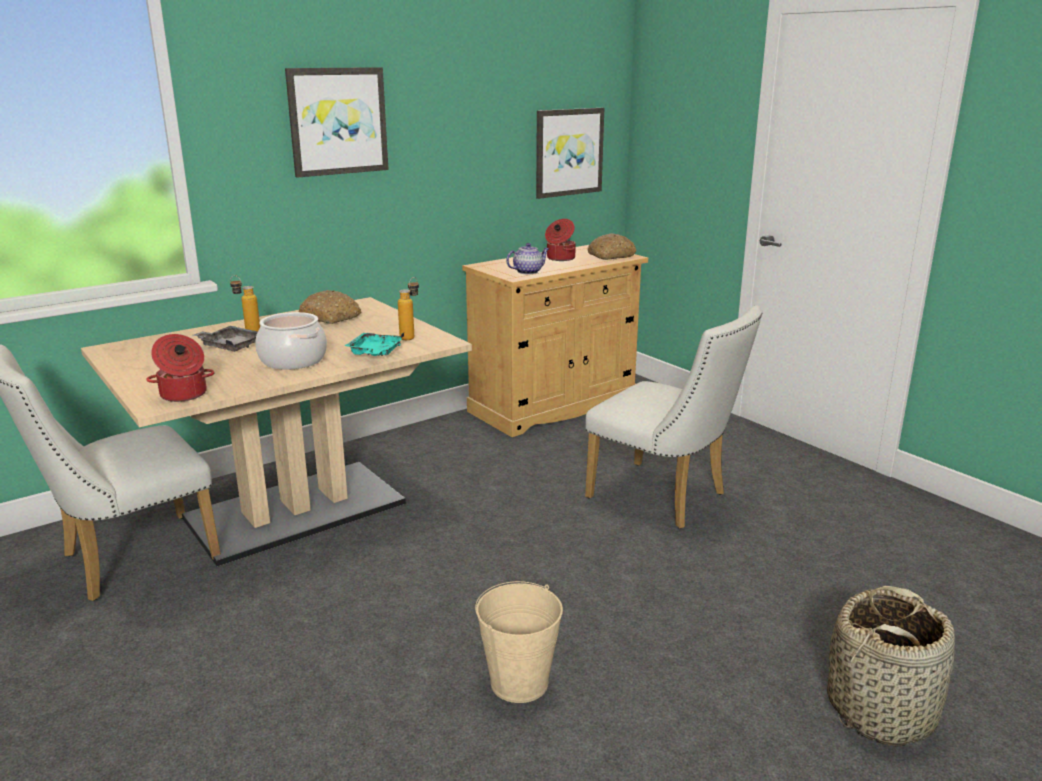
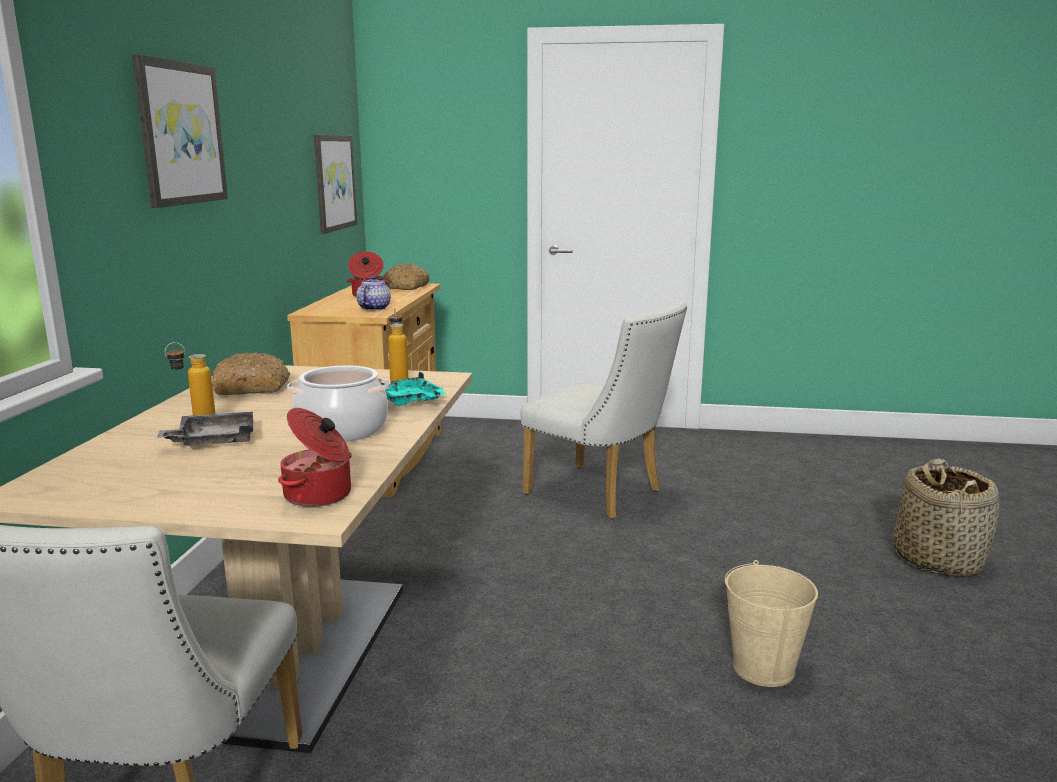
camera: 45 degrees left, 5 degrees down
white chair [585,305,762,529] -> white chair turned 45 degrees clockwise [520,302,687,519]

